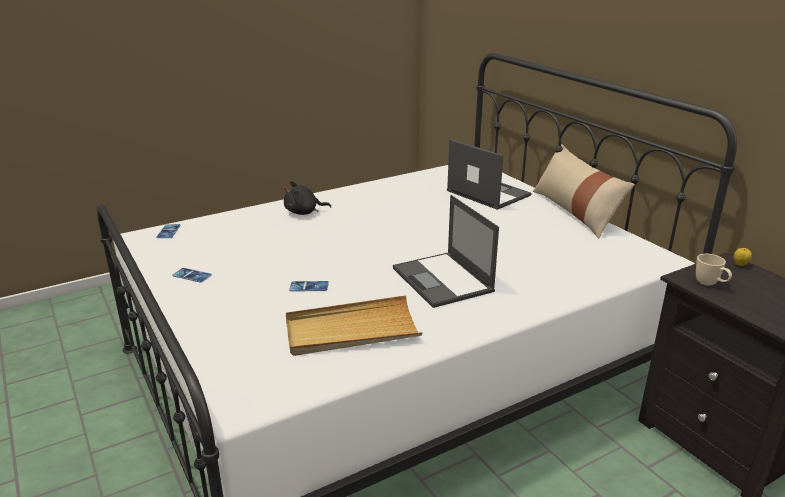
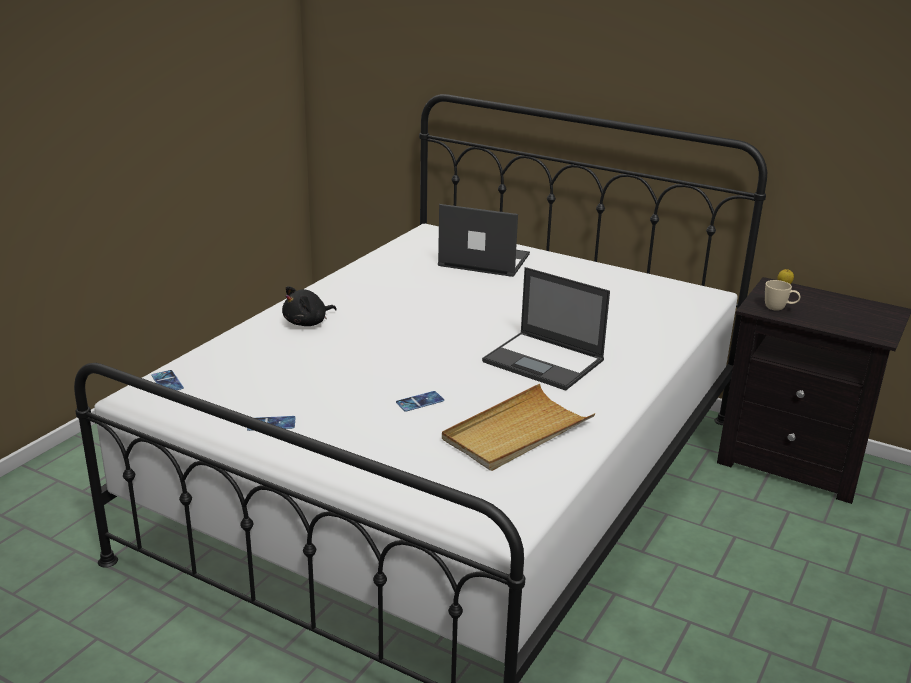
camera: 30 degrees left, 0 degrees up
beige pillow [533,144,635,238] -> none

